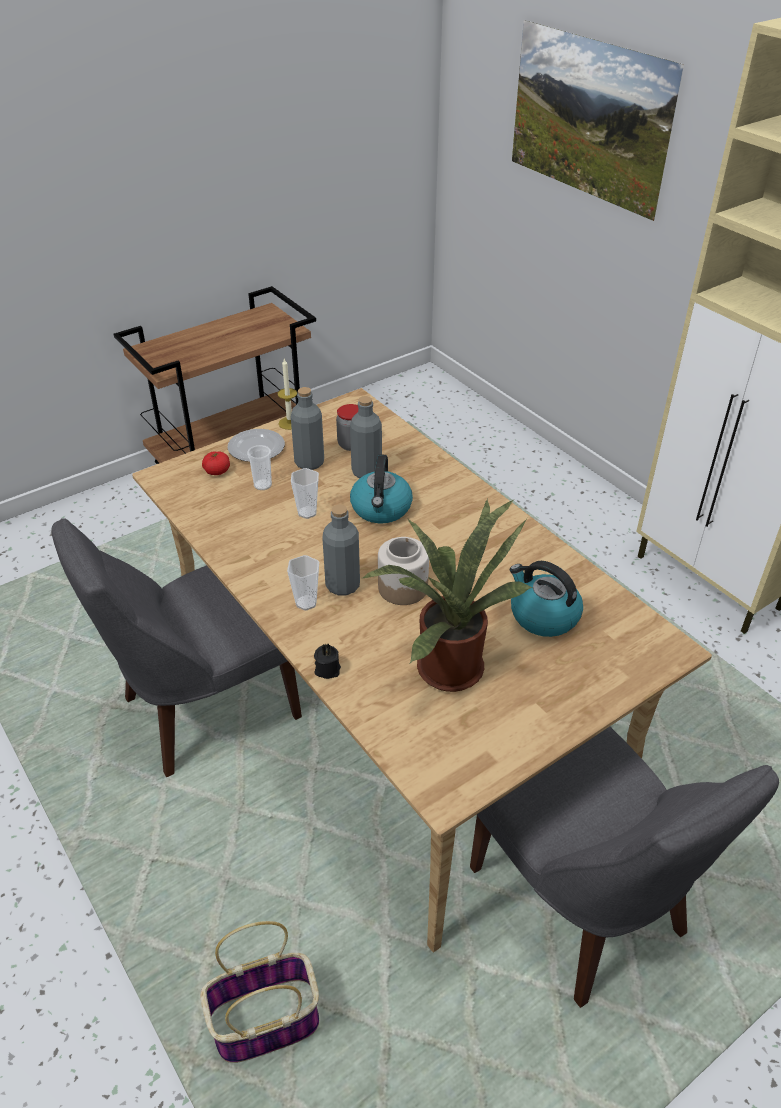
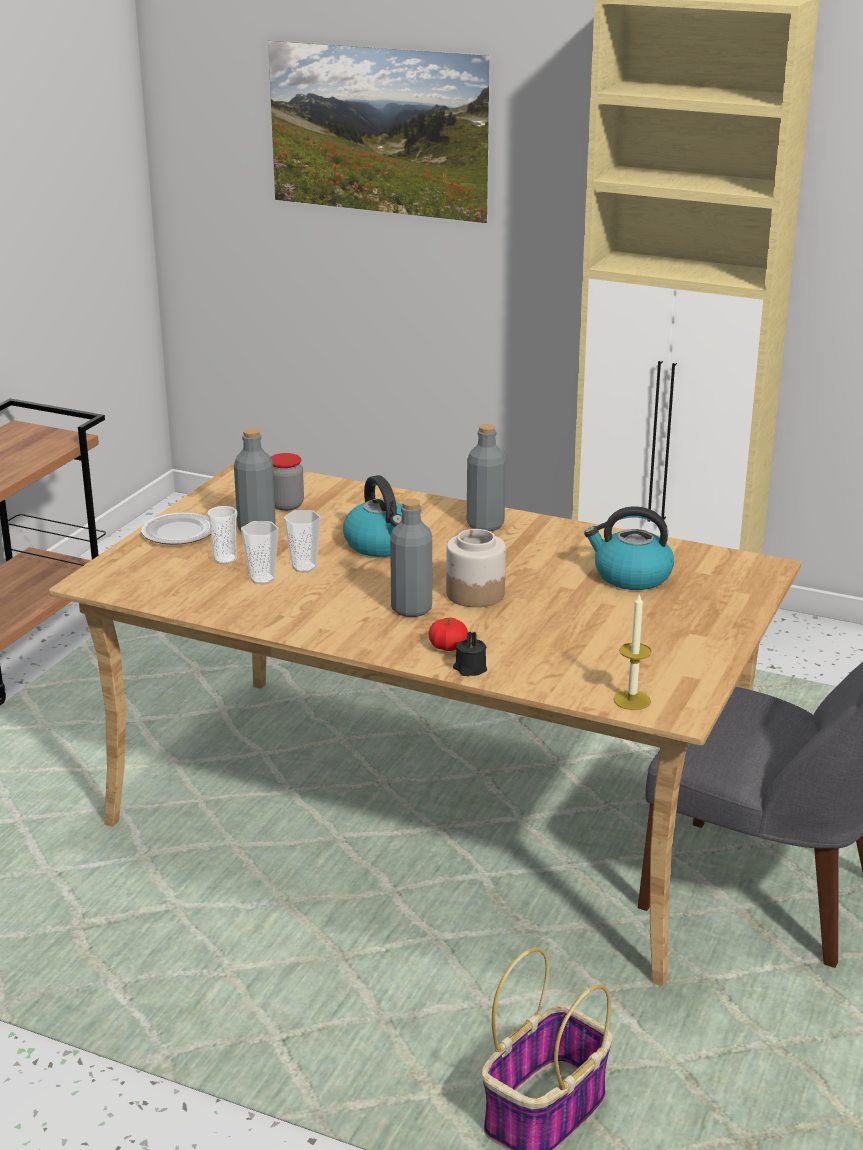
camera: 30 degrees left, 15 degrees down
grey chair [51,518,302,777] -> none
tomato [202,451,230,475] -> tomato moved to [429,618,468,651]
candle [278,358,297,430] -> candle moved to [614,594,652,710]
cup [287,555,319,610] -> cup moved to [241,521,279,584]
grey bottle [350,396,382,478] -> grey bottle moved to [467,424,506,531]
potted plant [363,499,532,692] -> none

